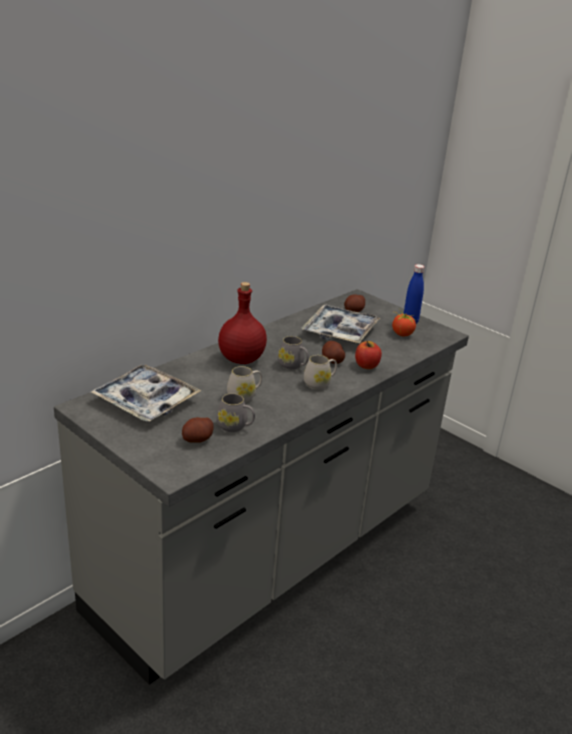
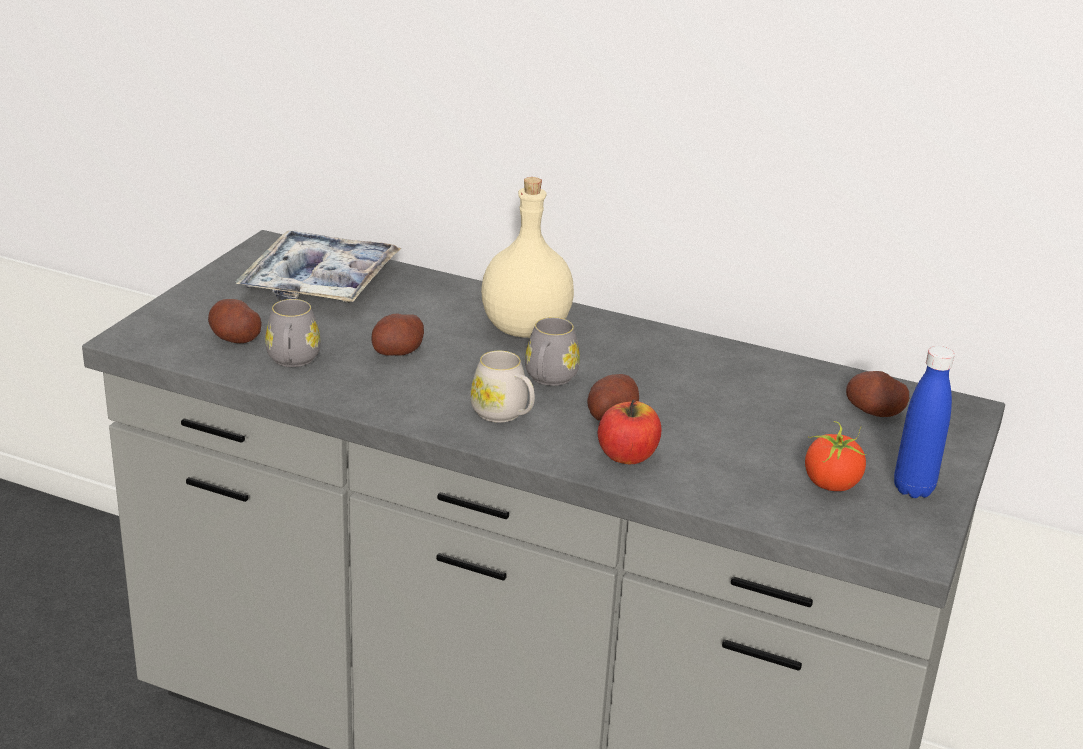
camera: 70 degrees right, 0 degrees up
red bottle [218,282,267,364] -> beige bottle [481,177,574,338]
white mug [227,366,262,402] -> potato [371,313,424,356]
tray [301,305,380,344] -> none

